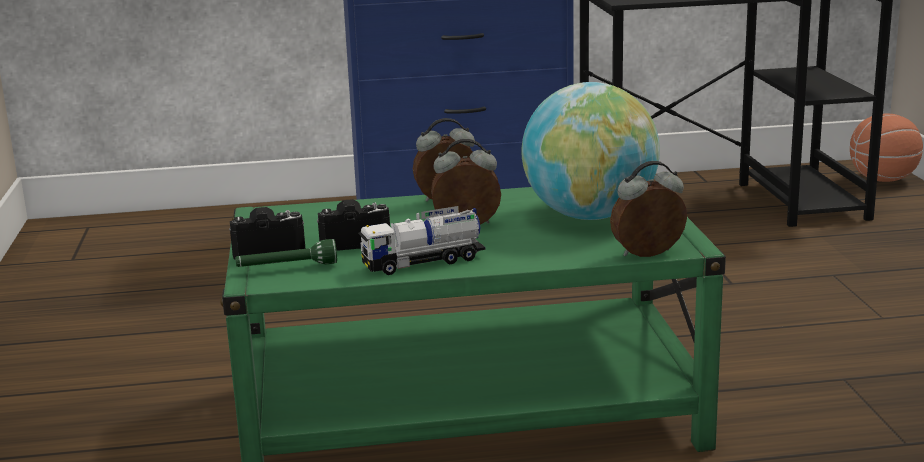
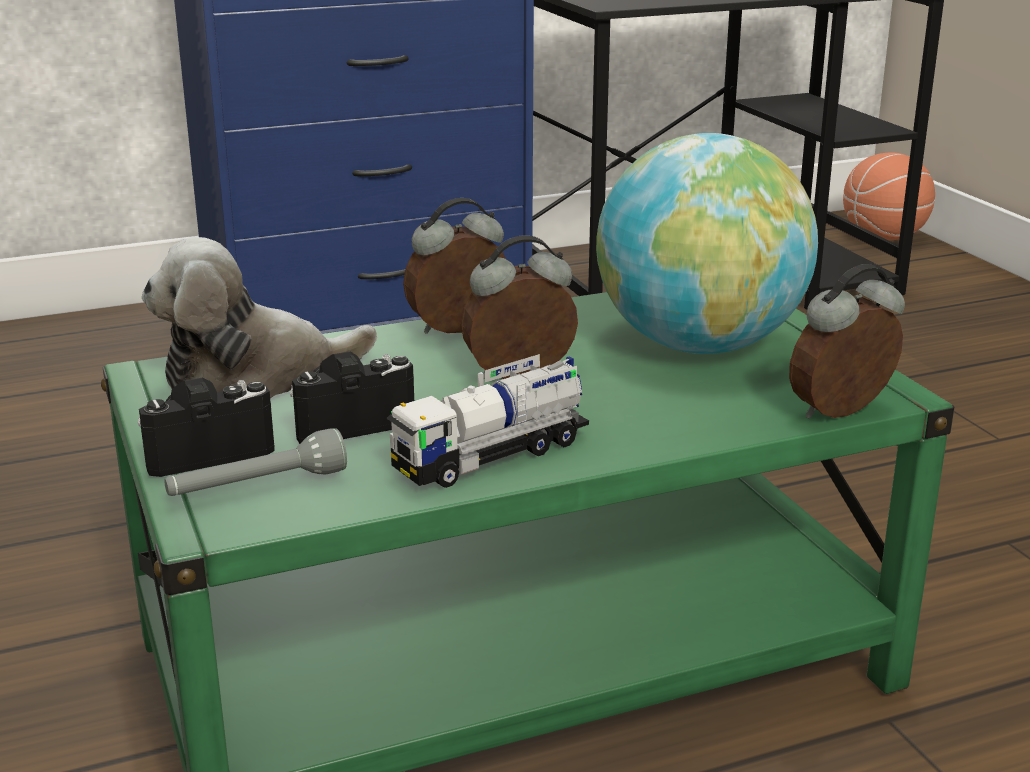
camera: 15 degrees left, 5 degrees up
green flashlight [235,239,337,267] -> grey flashlight [164,428,347,496]
none -> plush toy [142,237,377,399]

